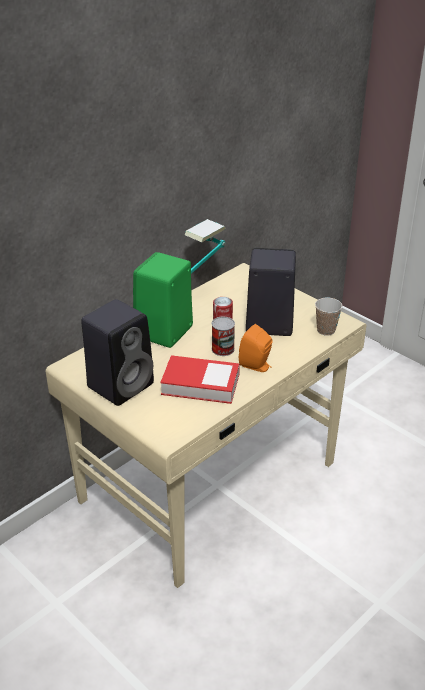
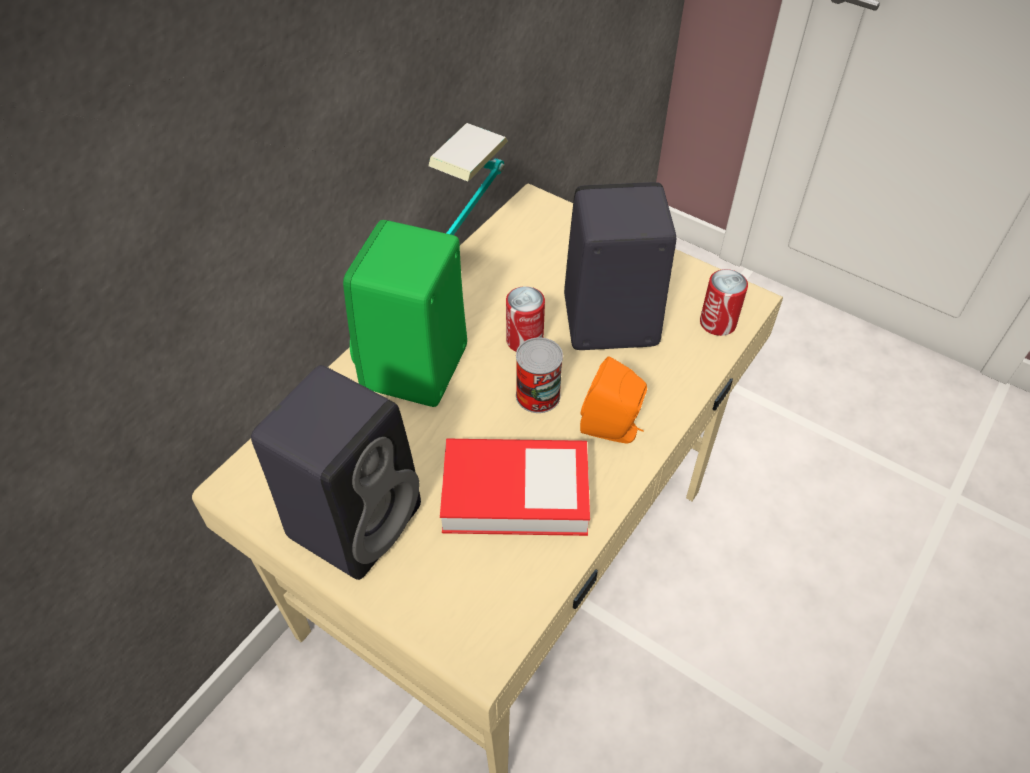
camera: 10 degrees left, 15 degrees up
cup [315,298,342,336] -> can [700,269,748,336]

